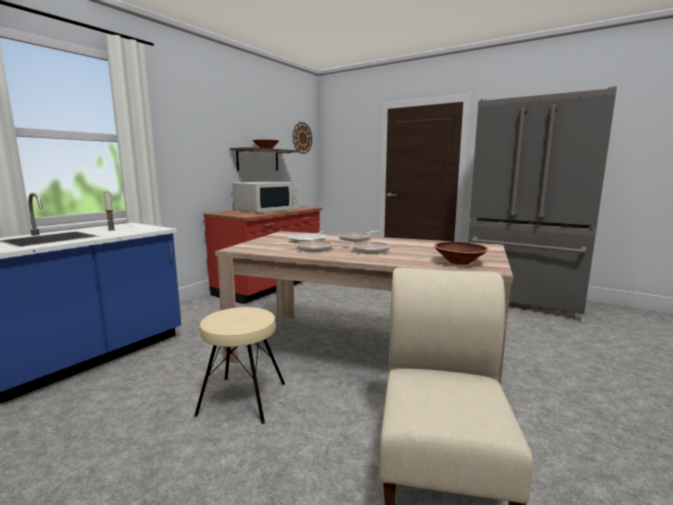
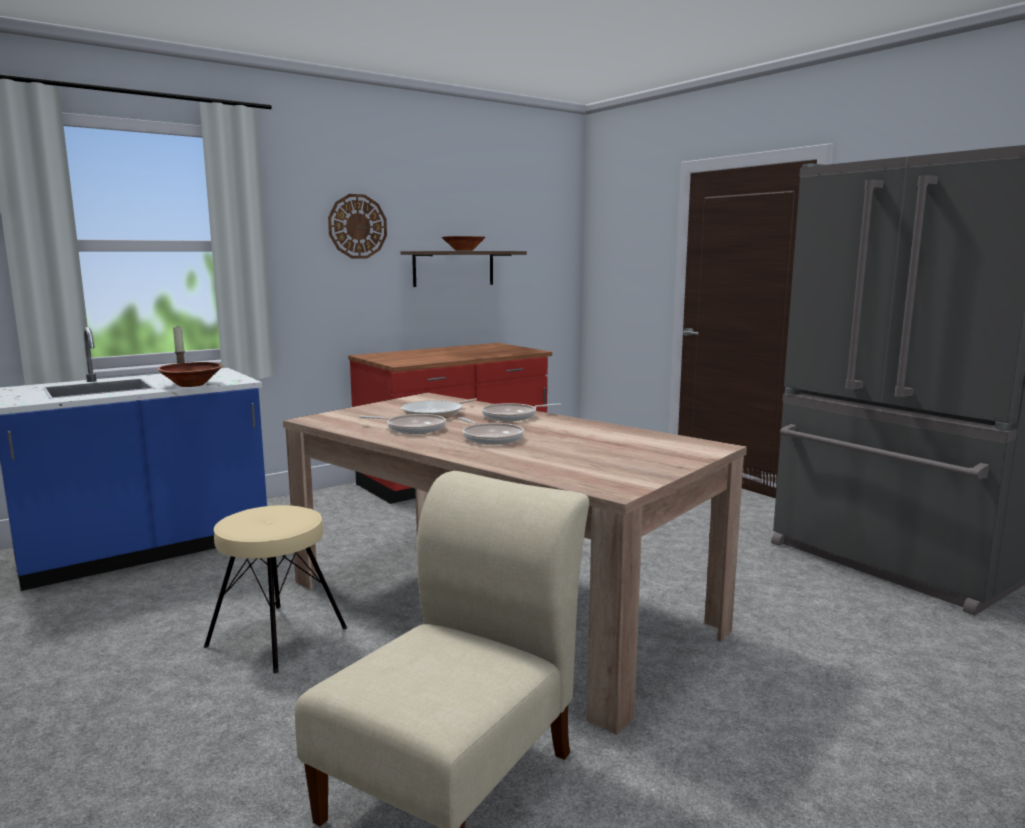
camera: 20 degrees right, 0 degrees up
white microwave [232,181,299,213] -> none
wall clock [293,122,312,154] -> wall clock moved to [328,194,387,259]
brown bowl [434,242,489,265] -> brown bowl moved to [157,362,222,387]

